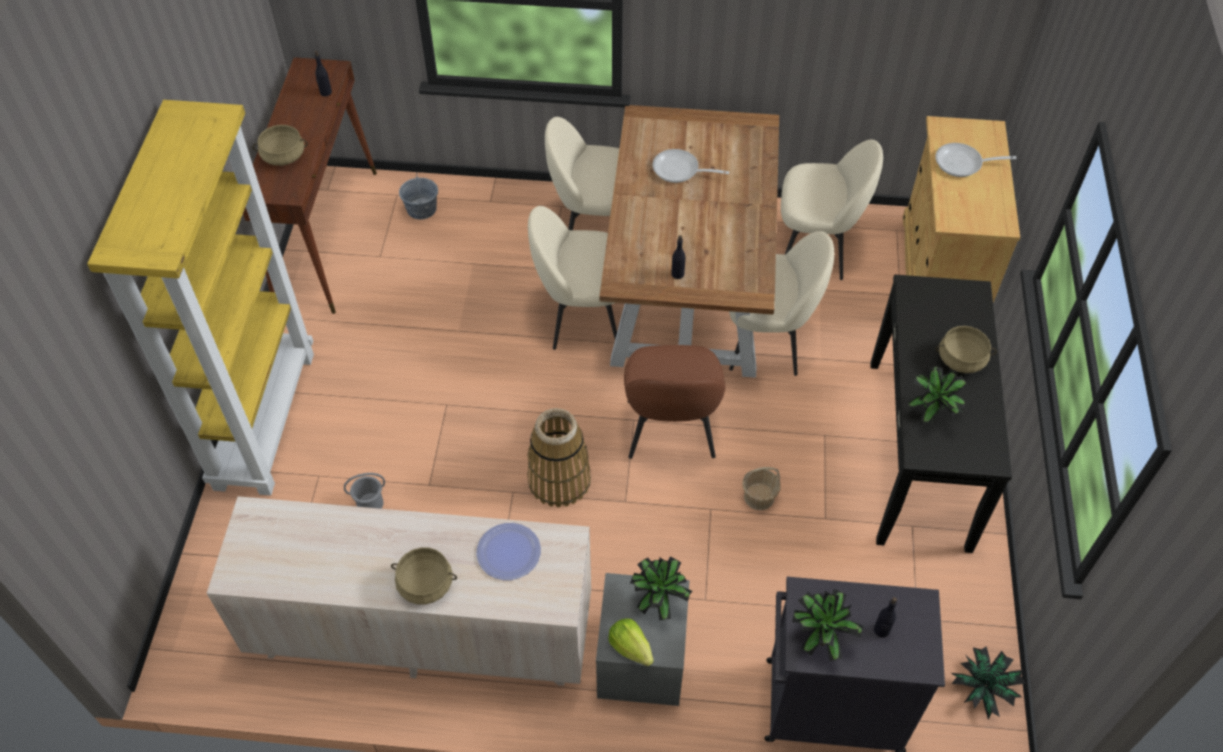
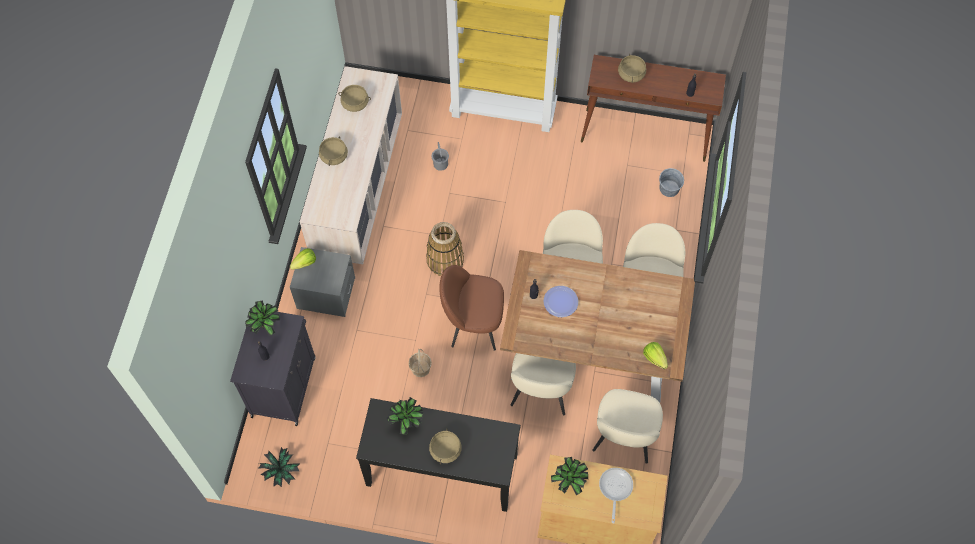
camera: 95 degrees right, 10 degrees up
plate [476,523,541,580] -> plate moved to [544,286,578,317]
potted plant [630,556,693,621] -> potted plant moved to [551,457,588,495]
frying pan [653,149,729,183] -> none
none -> beige cooking pot [338,85,371,112]
none -> lettuce [643,342,668,369]

